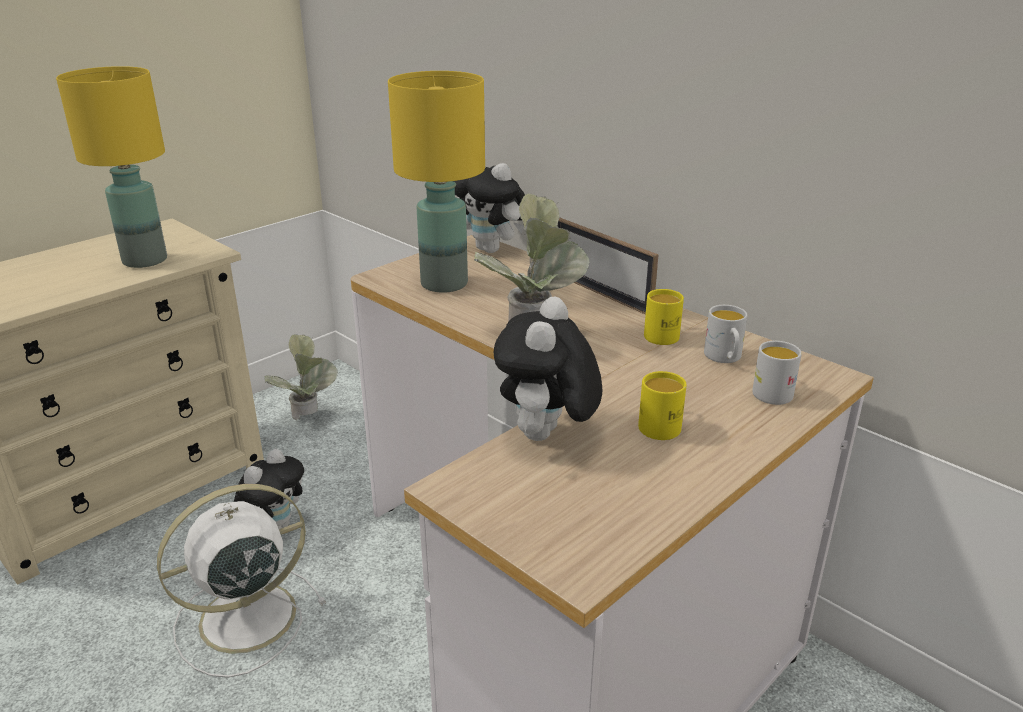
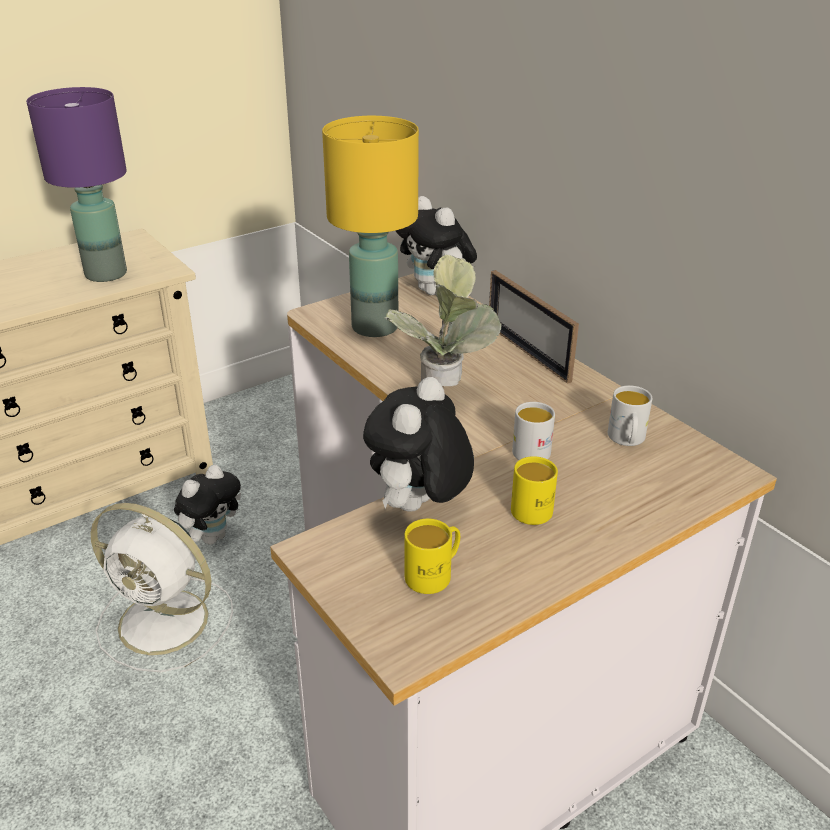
camera: 10 degrees right, 5 degrees up
yellow table lamp [56,66,167,268] -> purple table lamp [26,87,127,282]
white fan [157,484,326,678] -> white fan turned 135 degrees counterclockwise [91,503,233,672]
potted plant [264,334,338,421] -> none
yellow mug [644,289,684,345] -> yellow mug moved to [404,519,460,594]
white mug [752,341,802,405] -> white mug moved to [512,402,555,460]

